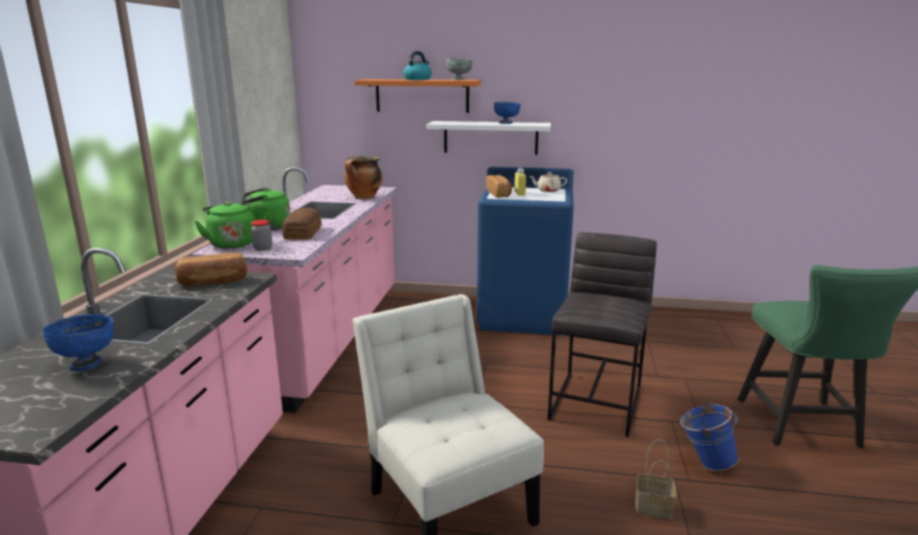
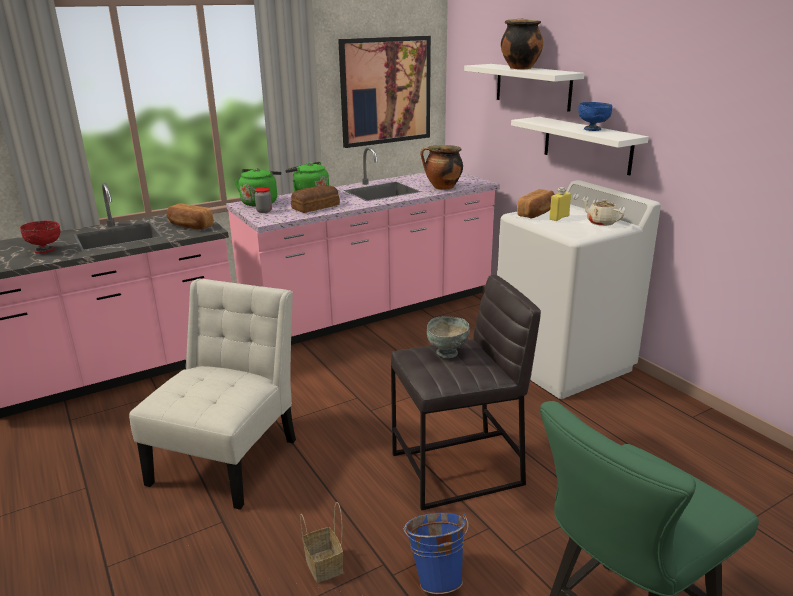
camera: 50 degrees right, 5 degrees up
blue bowl [42,314,114,371] -> red bowl [20,221,61,254]
orange shelf [355,79,481,113] -> white shelf [464,64,585,112]
kettle [403,51,432,80] -> cooking pot [501,19,543,70]
grey bowl [446,58,472,80] -> grey bowl moved to [427,316,470,358]
blue washing machine [477,167,574,335] -> white washing machine [497,180,661,399]
none -> picture [338,36,431,148]

